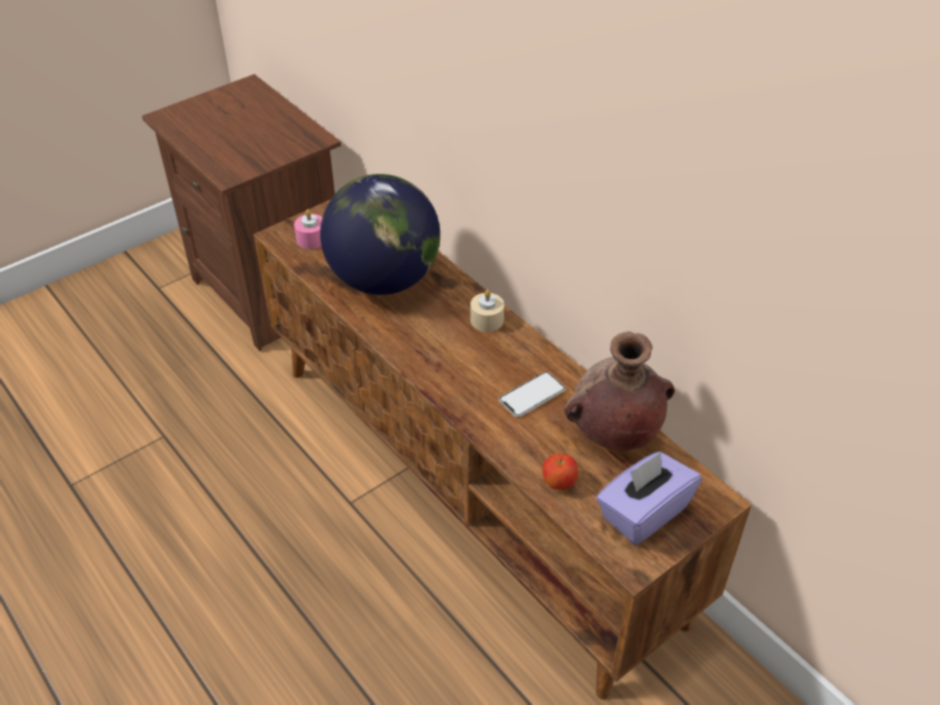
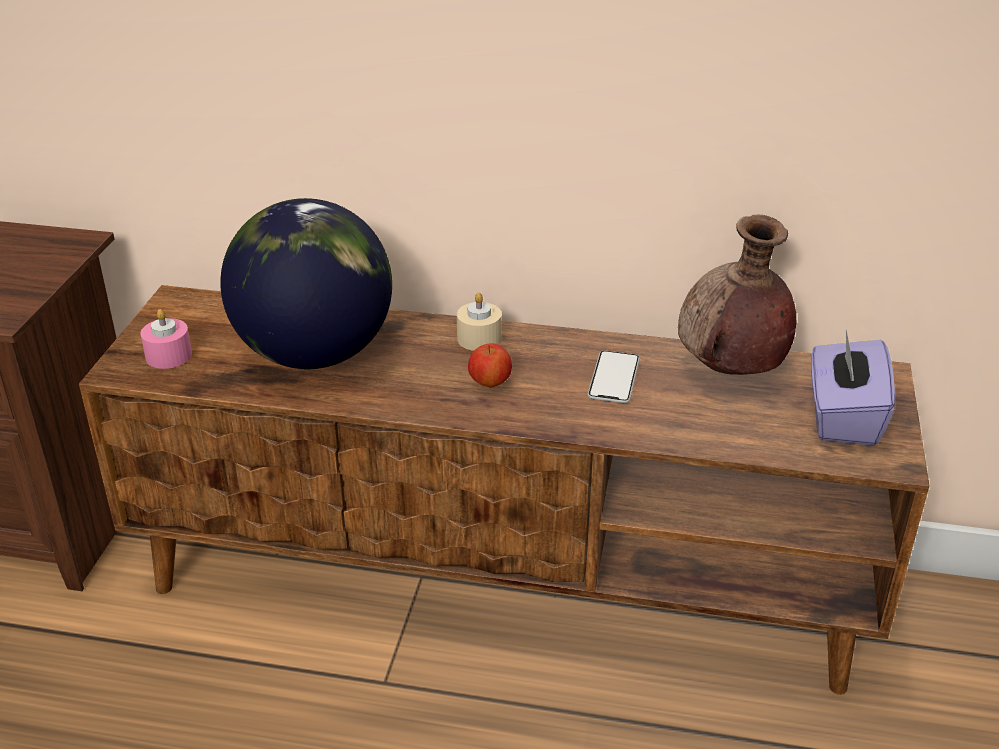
camera: 40 degrees left, 10 degrees down
apple [542,453,578,490] -> apple moved to [468,343,512,387]

